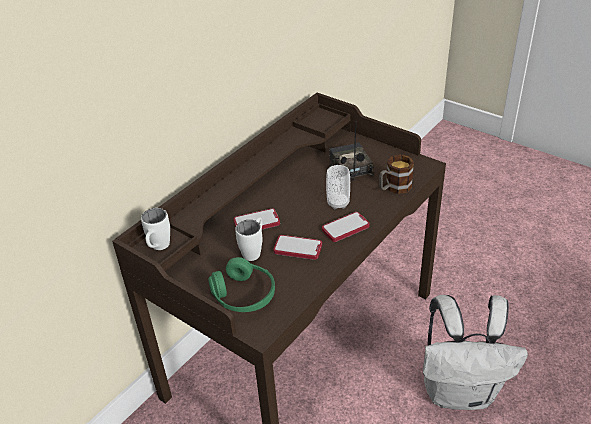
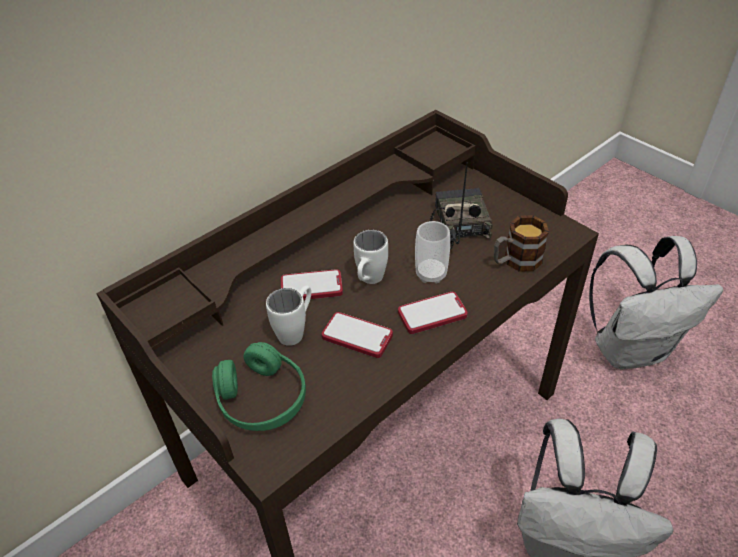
camera: 10 degrees right, 5 degrees up
white mug [141,208,170,250] -> white mug moved to [353,230,388,284]
none -> white backpack [589,236,723,369]

